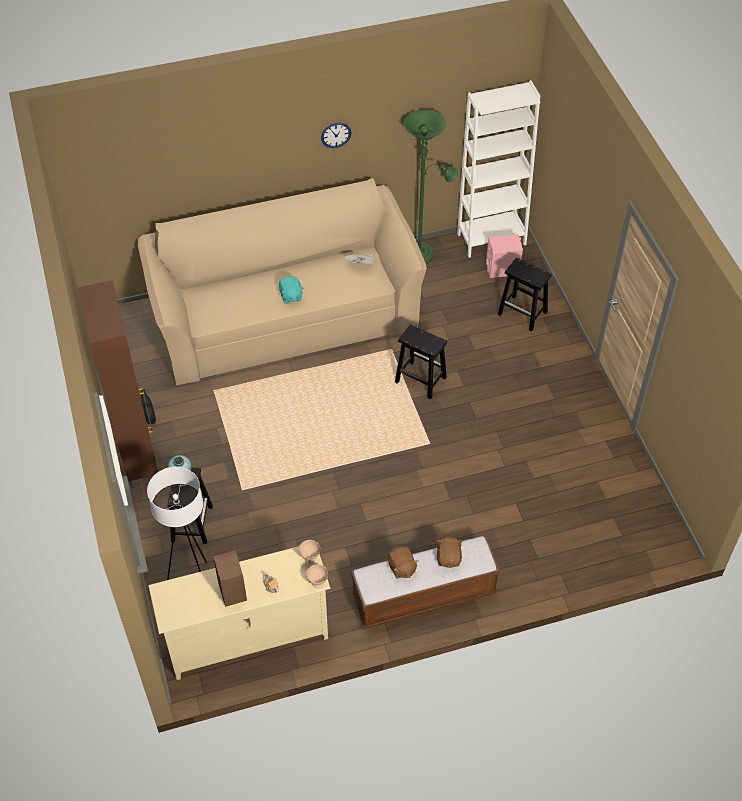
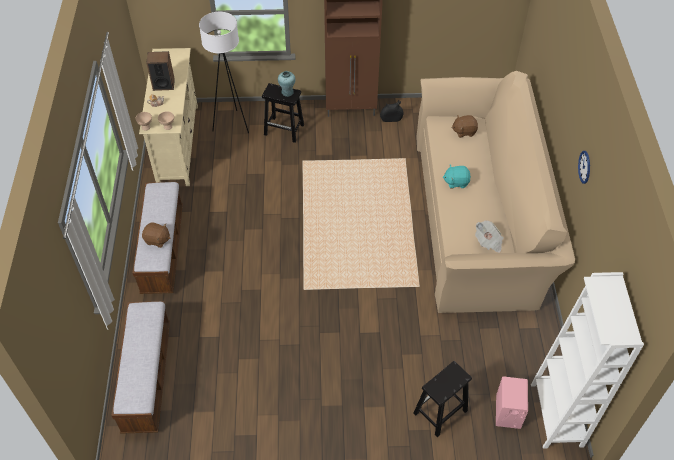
camera: 105 degrees right, 0 degrees up
brown plush toy [387,546,418,579] -> brown plush toy moved to [451,115,478,138]
black stool [395,324,447,400] -> none
green floor lamp [404,109,458,264] -> none
none -> bench [111,301,170,434]

